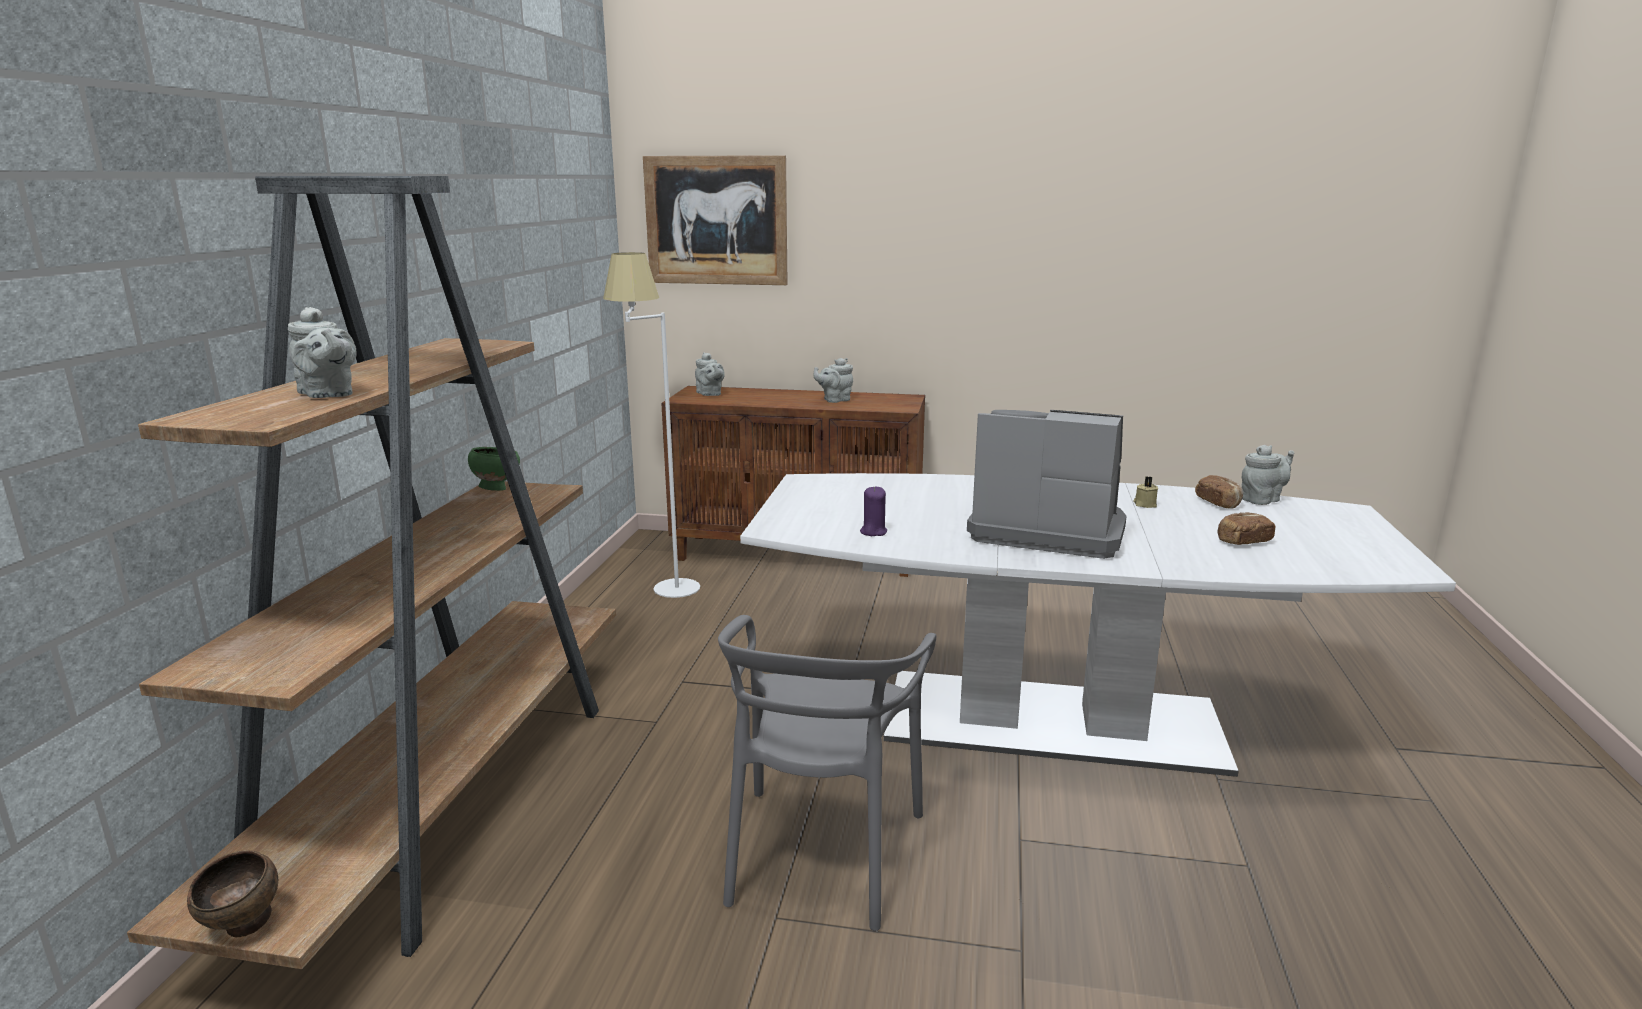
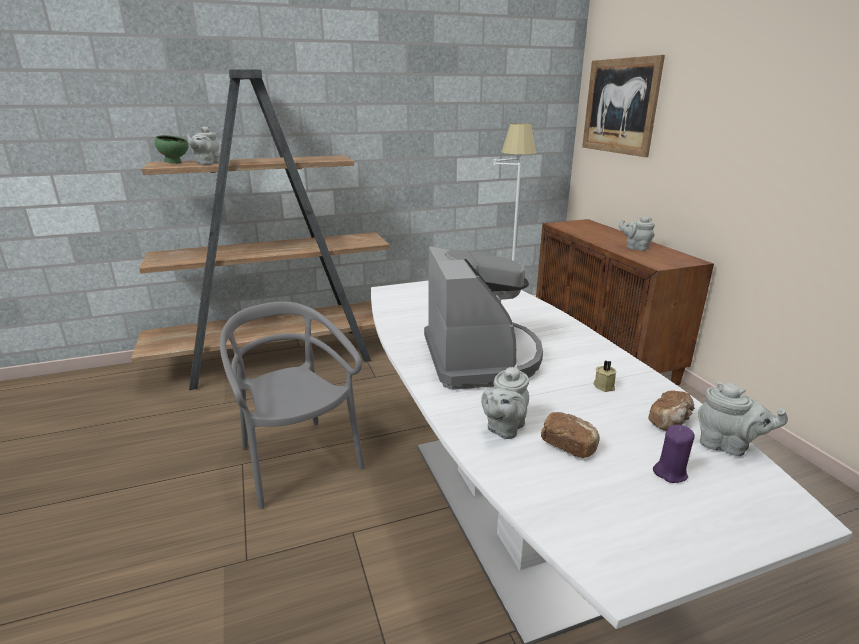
camera: 60 degrees right, 5 degrees up
brown bowl [187,850,278,938] -> none
green bowl [468,447,520,491] -> green bowl moved to [155,135,188,164]
grey teapot [695,352,725,396] -> grey teapot moved to [481,364,529,439]
grey chair [718,615,936,931] -> grey chair turned 75 degrees clockwise [220,301,365,509]
purple candle [860,487,887,536] -> purple candle moved to [653,425,695,483]

